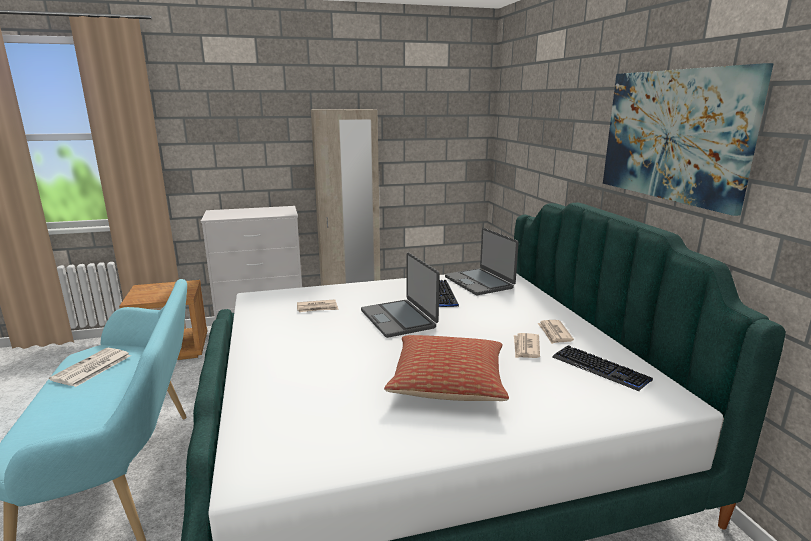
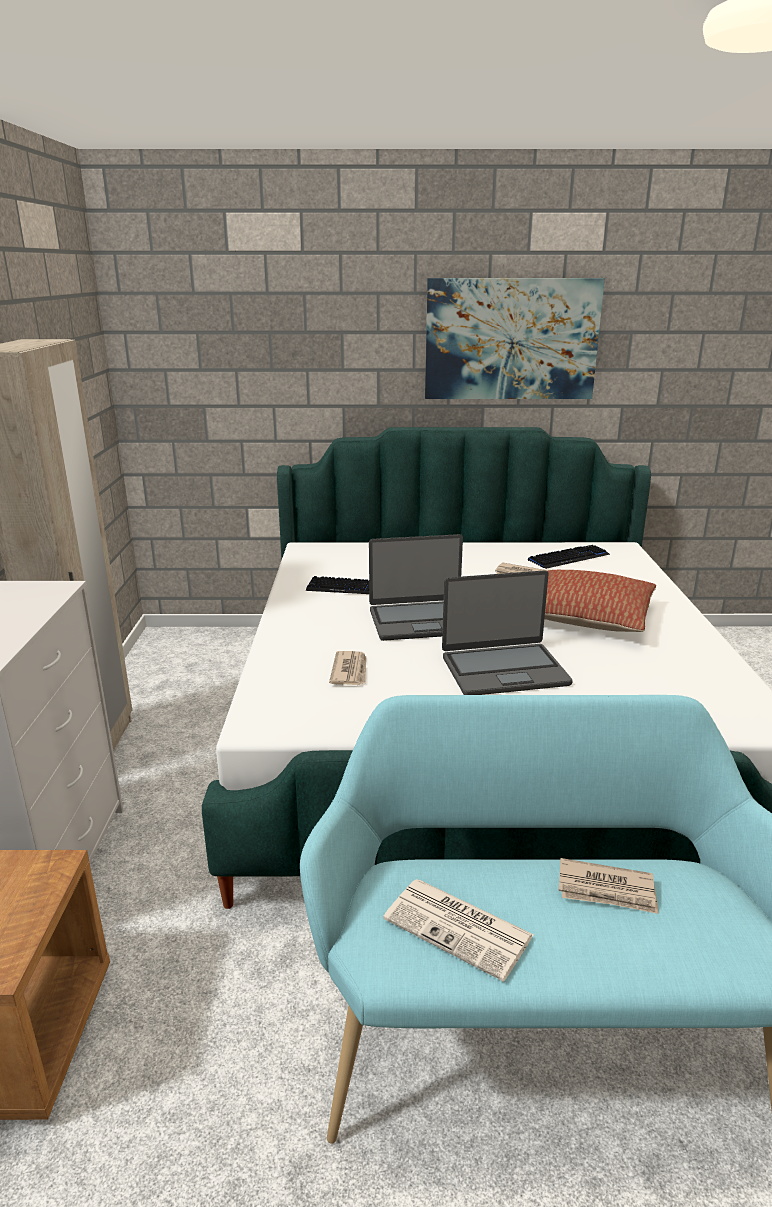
camera: 75 degrees left, 5 degrees up
laptop [445,228,519,295] -> laptop moved to [442,570,573,695]
newspaper [537,320,574,344] -> newspaper moved to [558,858,659,914]

